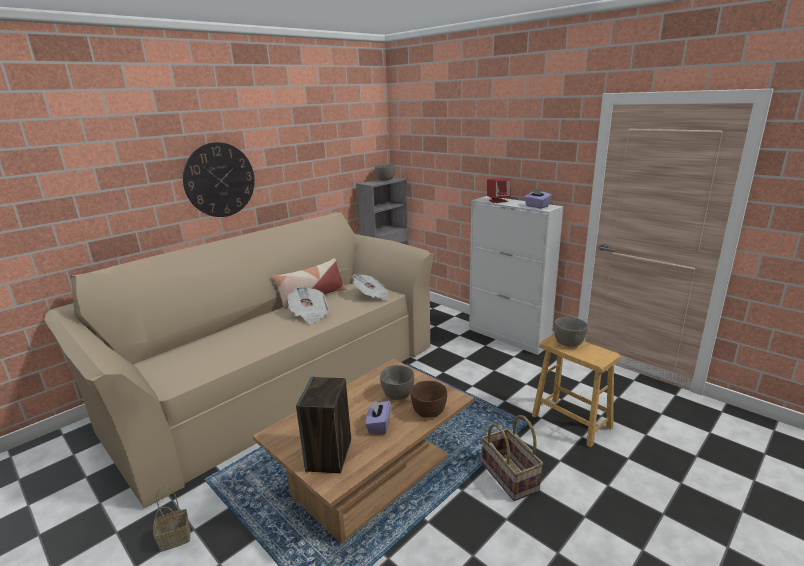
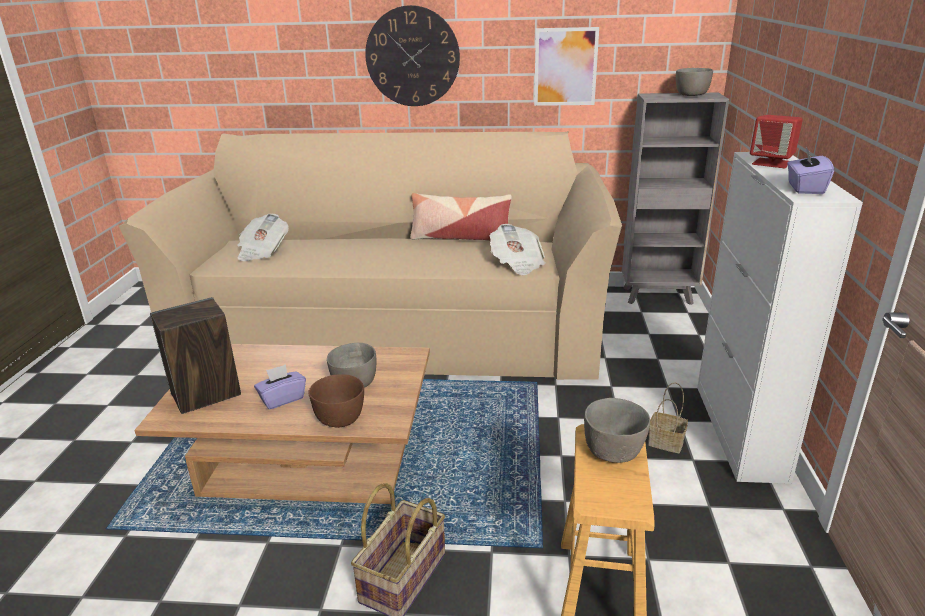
camera: 50 degrees right, 5 degrees up
basket [153,486,190,552] -> basket moved to [648,382,688,453]
newspaper [288,286,329,324] -> newspaper moved to [237,213,289,261]
none -> picture [534,27,599,106]

